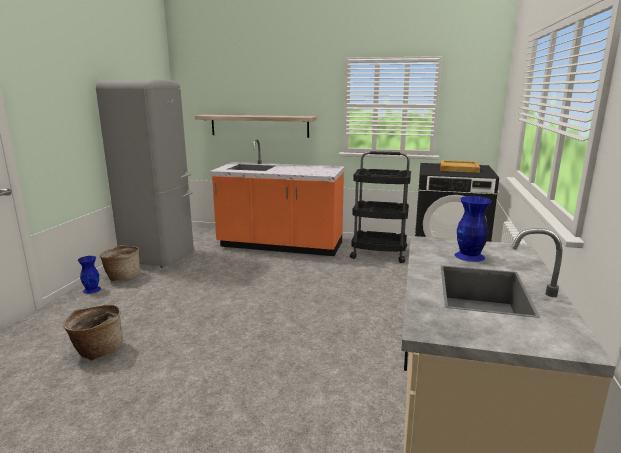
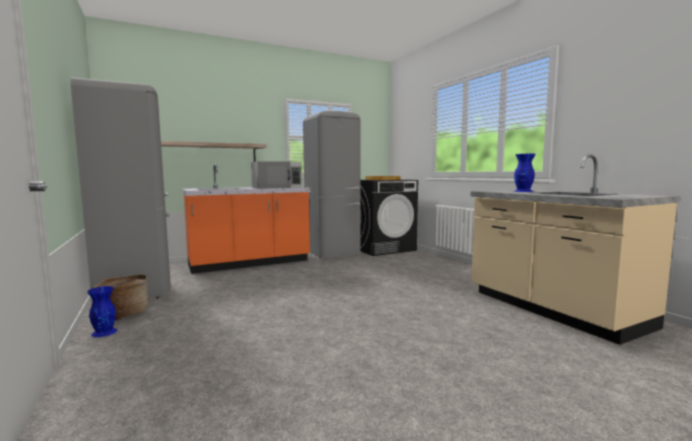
camera: 40 degrees left, 10 degrees down
basket [63,305,123,361] -> none
black cart [350,151,411,263] -> grey fridge [303,111,361,259]
none -> white microwave [251,161,302,189]

